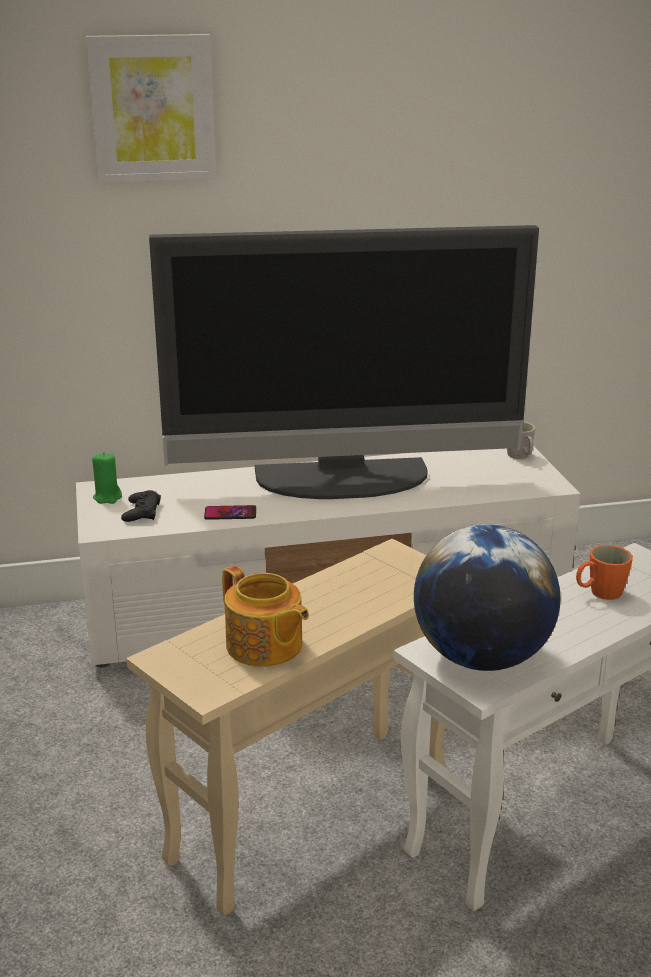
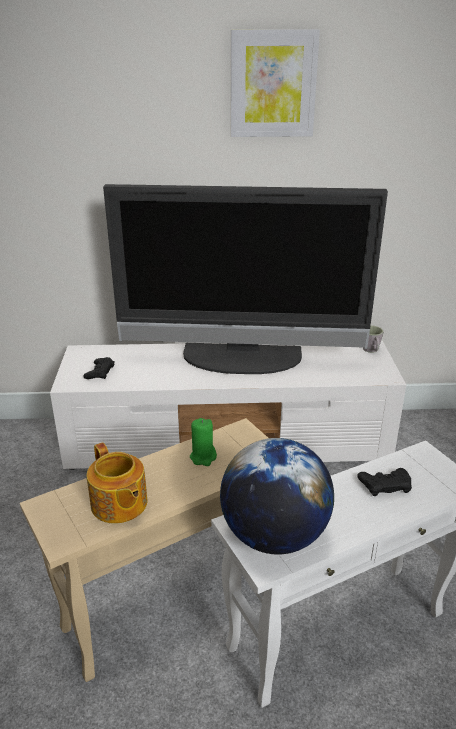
camera: 10 degrees right, 5 degrees up
picture [86,34,216,183] -> picture moved to [231,29,320,137]
green candle [92,452,122,504] -> green candle moved to [190,418,217,466]
phone [204,505,256,520] -> none
orange mug [576,545,633,600] -> black game controller [357,468,412,496]

